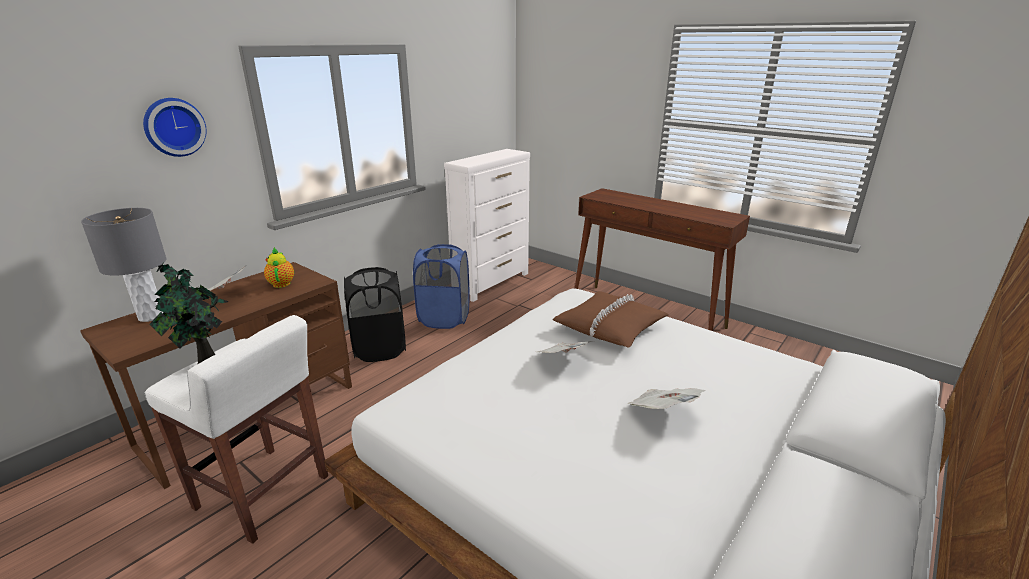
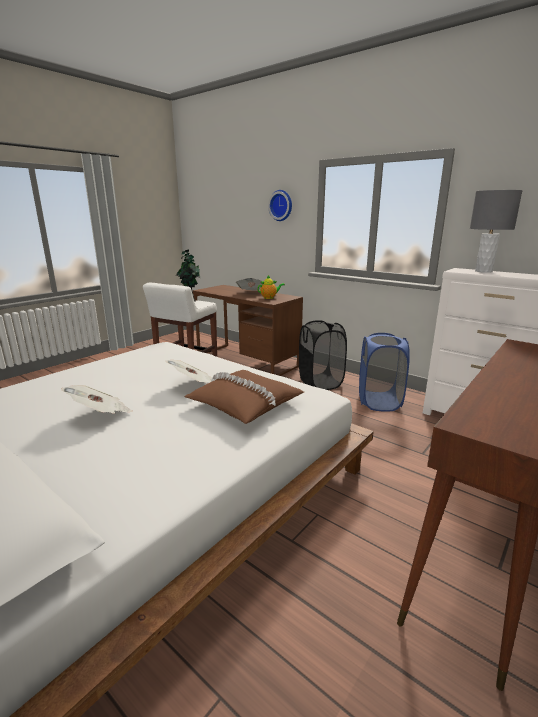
camera: 90 degrees right, 5 degrees down
grey table lamp [81,208,166,322] -> grey table lamp moved to [470,190,523,273]

